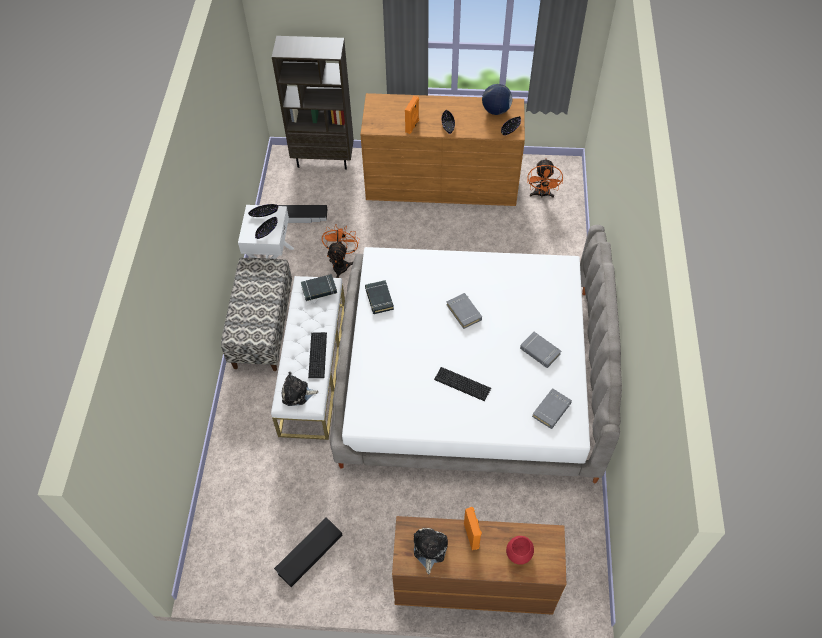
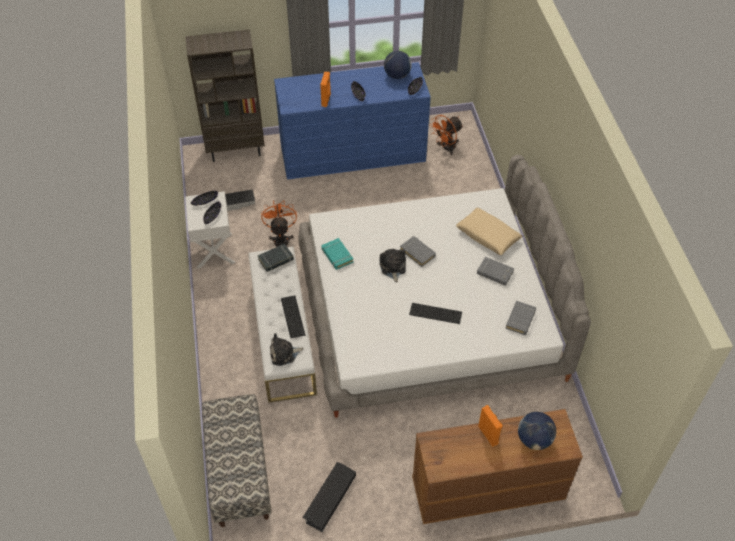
camera: 15 degrees left, 5 degrees down
bench [221,258,292,371] -> bench moved to [202,394,272,527]
brown dresser [360,93,525,206] -> blue dresser [274,62,431,180]
black book [365,280,394,314] -> turquoise book [322,238,354,270]
plush toy [414,528,448,574] -> plush toy moved to [380,249,406,283]
red bowl [506,536,534,565] -> globe [518,412,556,450]
orange fan [528,159,563,198] -> orange fan turned 60 degrees clockwise [430,115,463,155]
none -> beige pillow [456,208,522,255]

